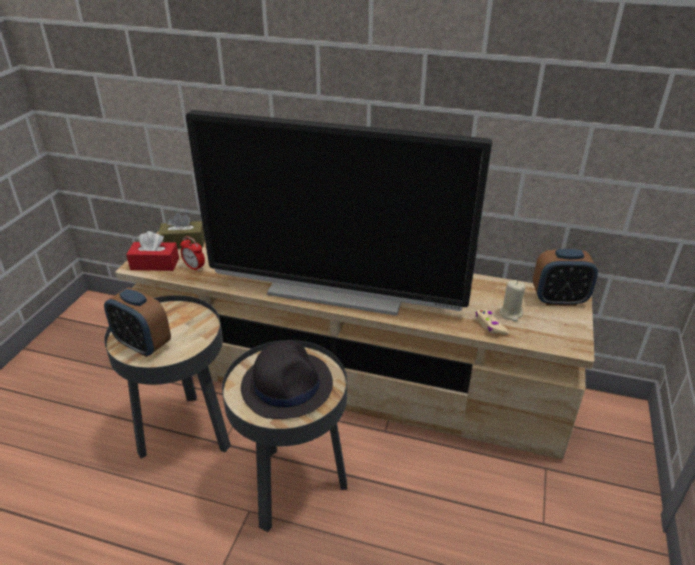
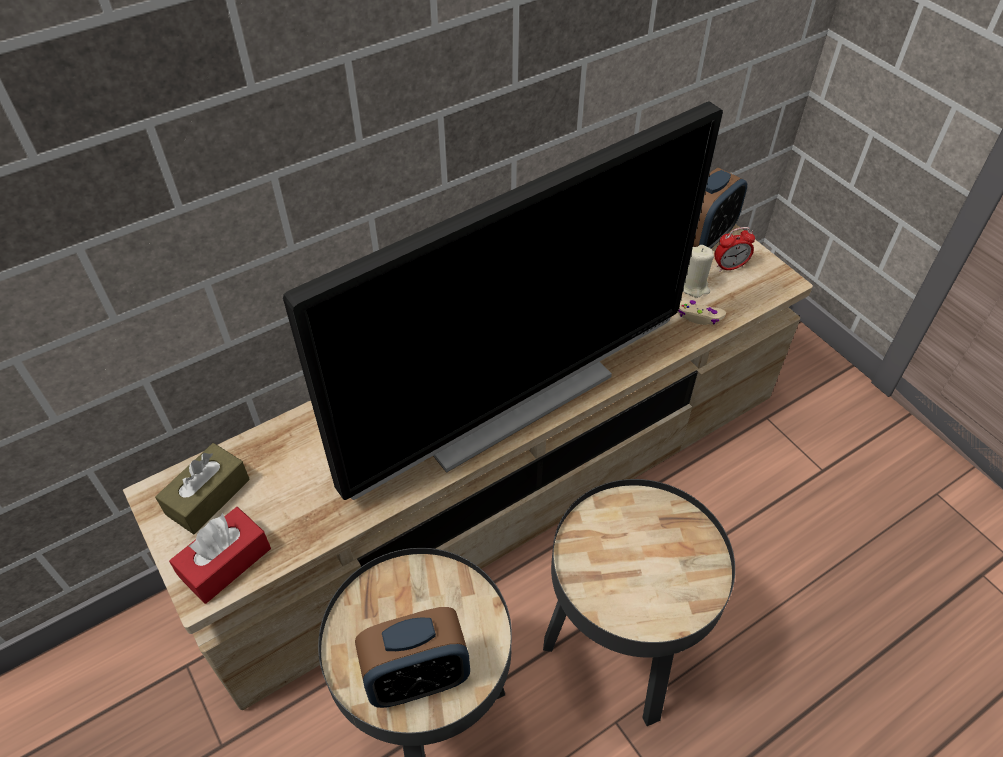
camera: 50 degrees left, 15 degrees up
alarm clock [180,236,205,272] -> alarm clock moved to [714,227,755,271]
black hat [241,341,333,419] -> none

